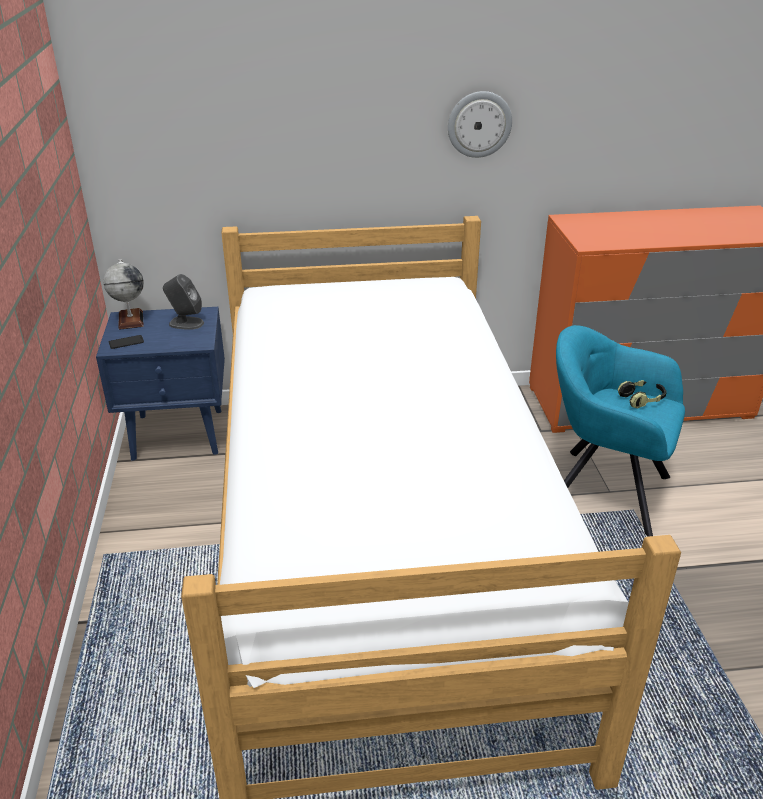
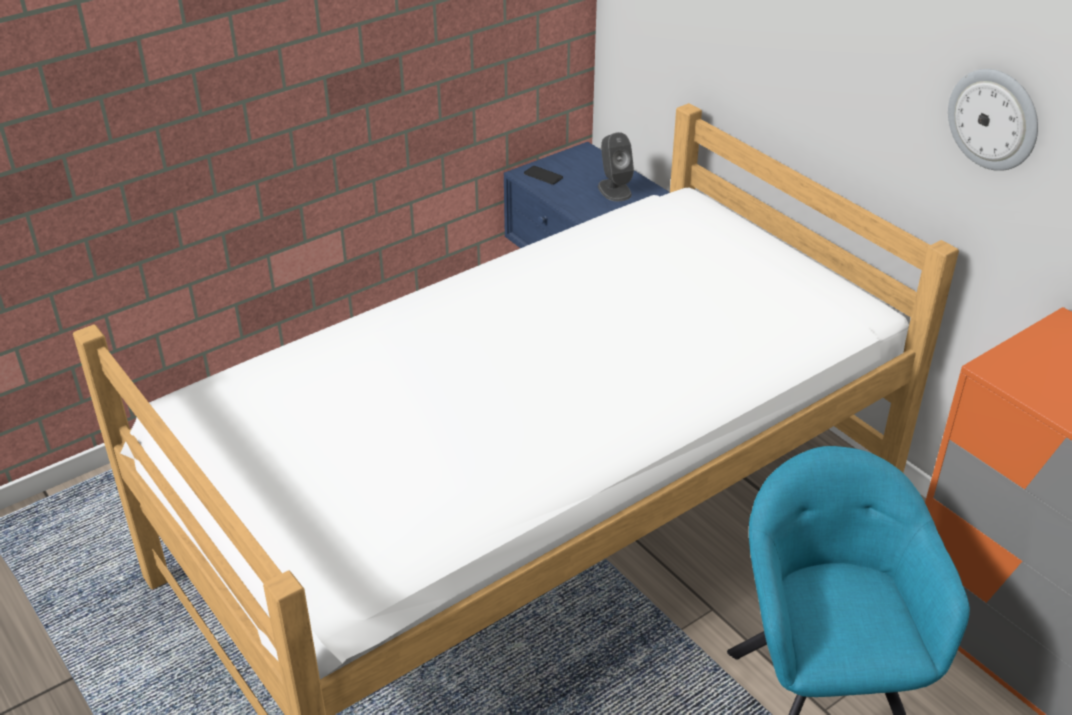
camera: 60 degrees right, 5 degrees up
globe [103,259,144,330] -> none
headphones [618,380,667,409] -> none

